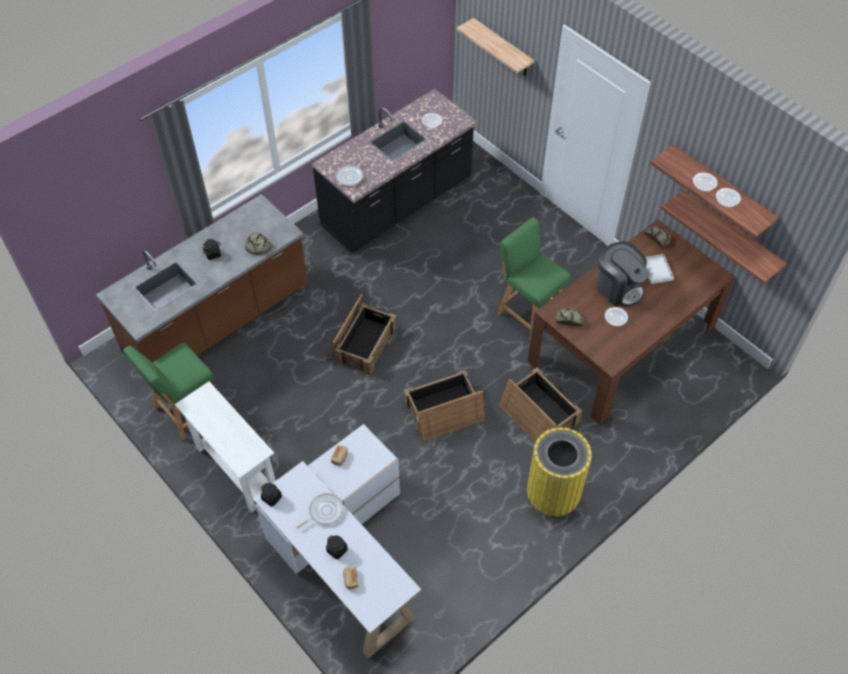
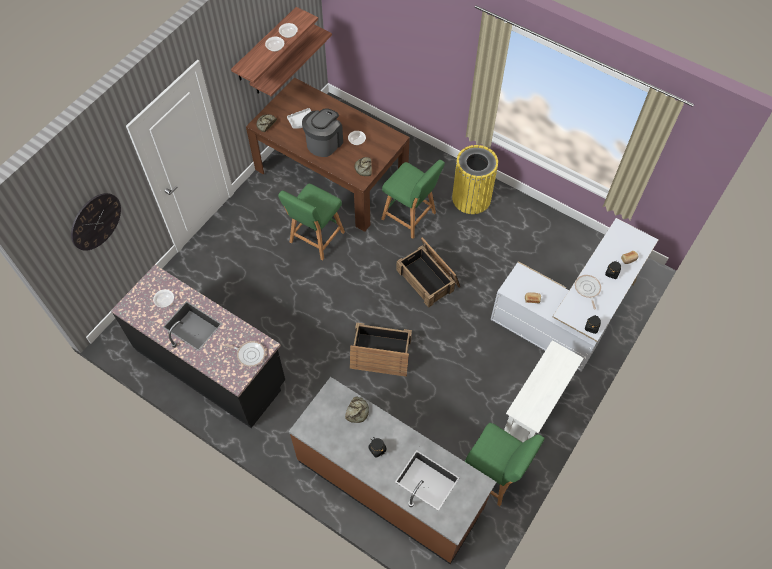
camera: 105 degrees left, 5 degrees up
frying pan [296,493,344,529] -> frying pan turned 45 degrees clockwise [575,275,601,310]
shelf [457,18,535,76] -> wall clock [71,193,121,251]
crate [499,368,582,443] -> green stool [381,160,445,239]

